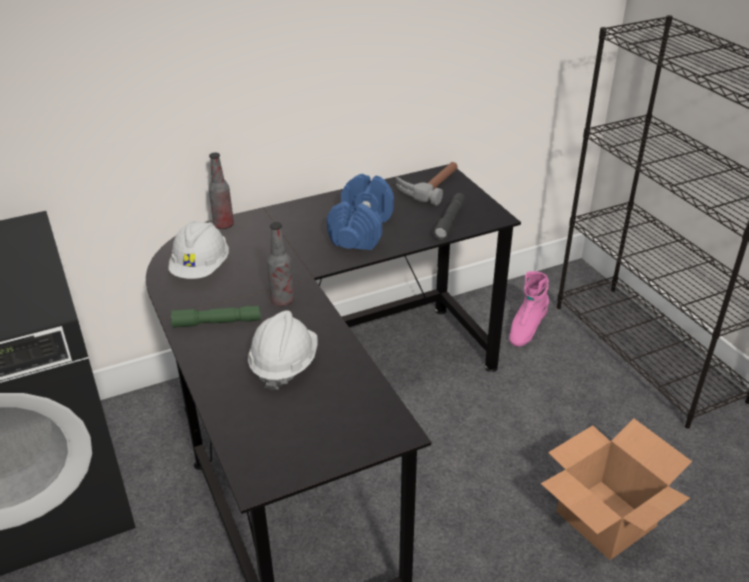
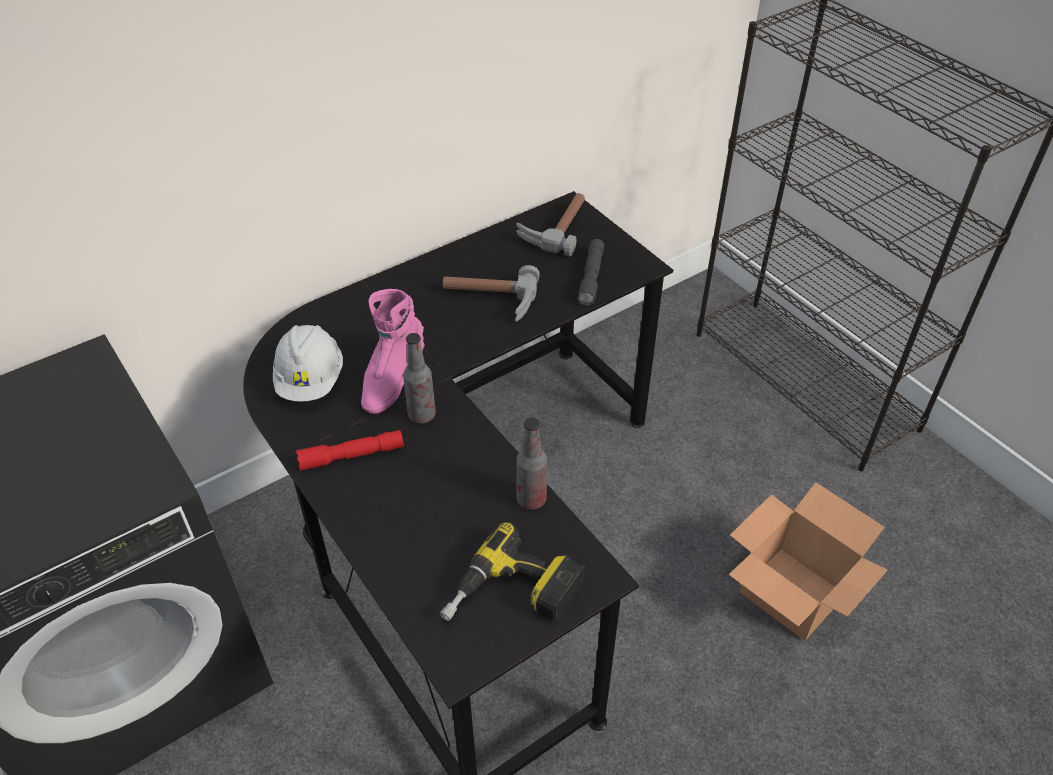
camera: 10 degrees left, 10 degrees up
green flashlight [171,306,261,328] -> red flashlight [296,430,404,471]
bottle [208,152,234,229] -> bottle moved to [516,417,547,510]
white hard hat [248,310,317,391] -> none
blue dumbbell [327,174,394,250] -> hammer [443,265,540,322]
pink boot [509,271,549,347] -> pink boot moved to [361,289,425,414]
none -> power drill [440,522,585,621]

